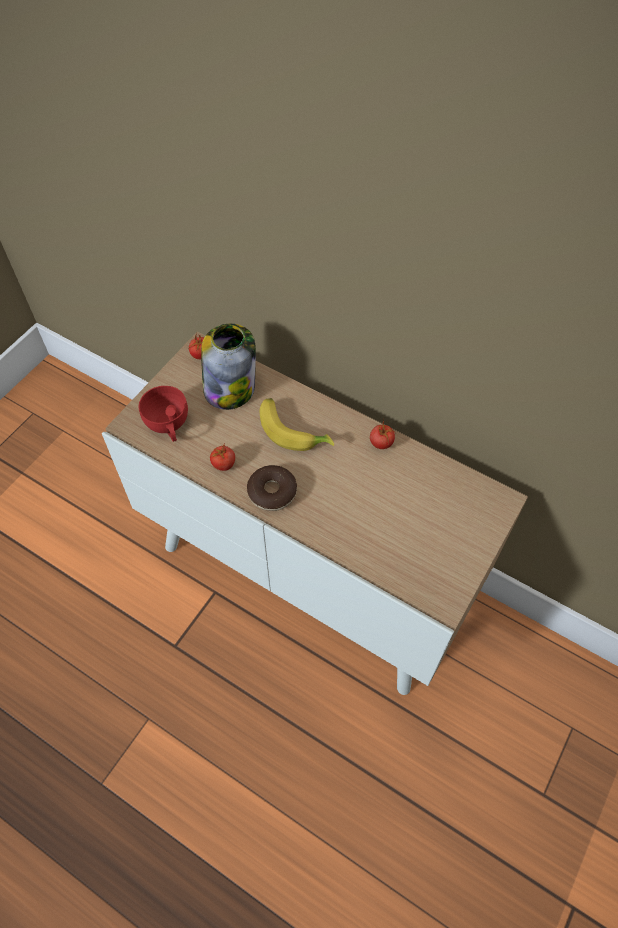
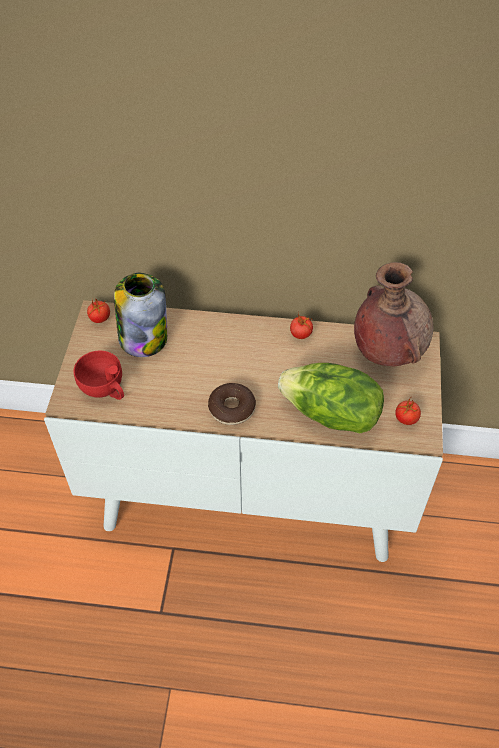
camera: 25 degrees left, 5 degrees down
tomato [210,444,235,471] -> tomato moved to [395,398,421,425]
banana [260,398,334,451] -> none
none -> lettuce [278,363,384,433]
none -> brown vase [354,262,433,367]

